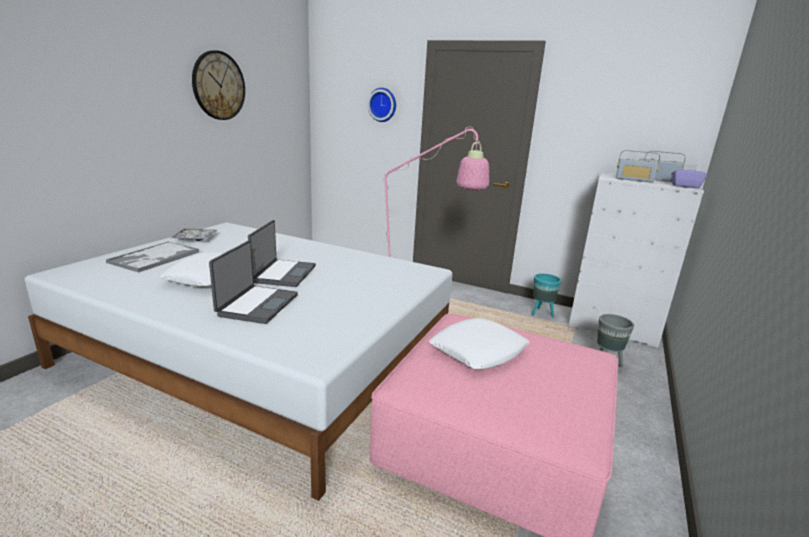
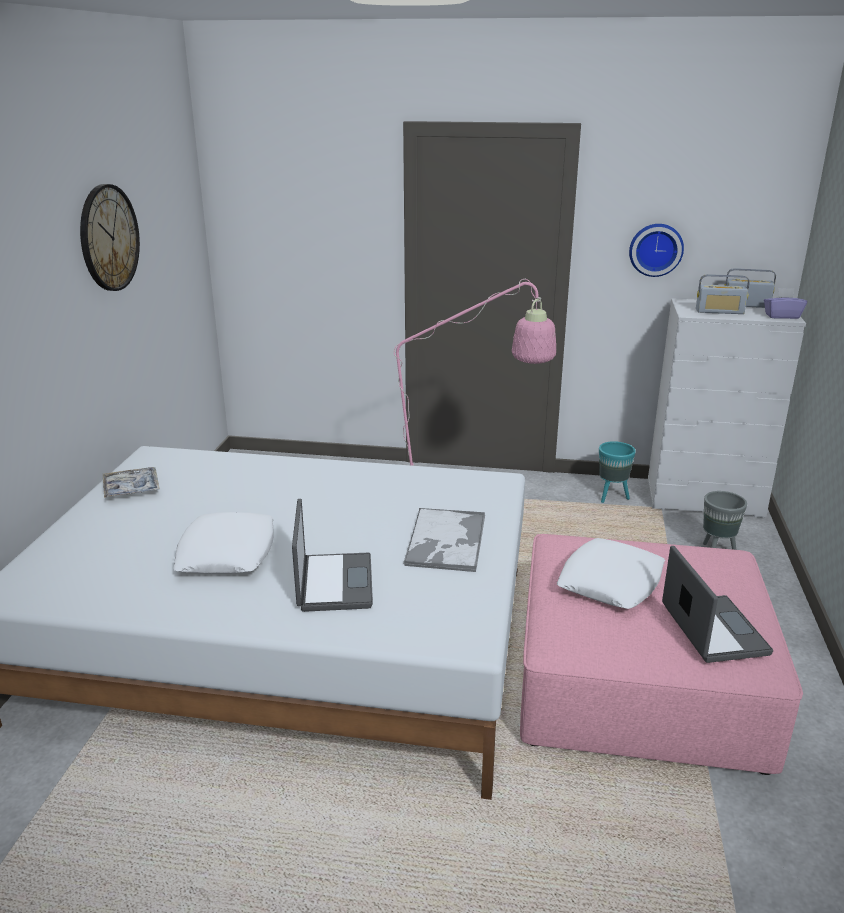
camera: 15 degrees left, 5 degrees up
tray [106,241,200,272] -> tray moved to [403,508,485,572]
laptop [248,220,316,287] -> laptop moved to [662,546,773,663]
wall clock [368,88,396,122] -> wall clock moved to [629,224,684,277]

